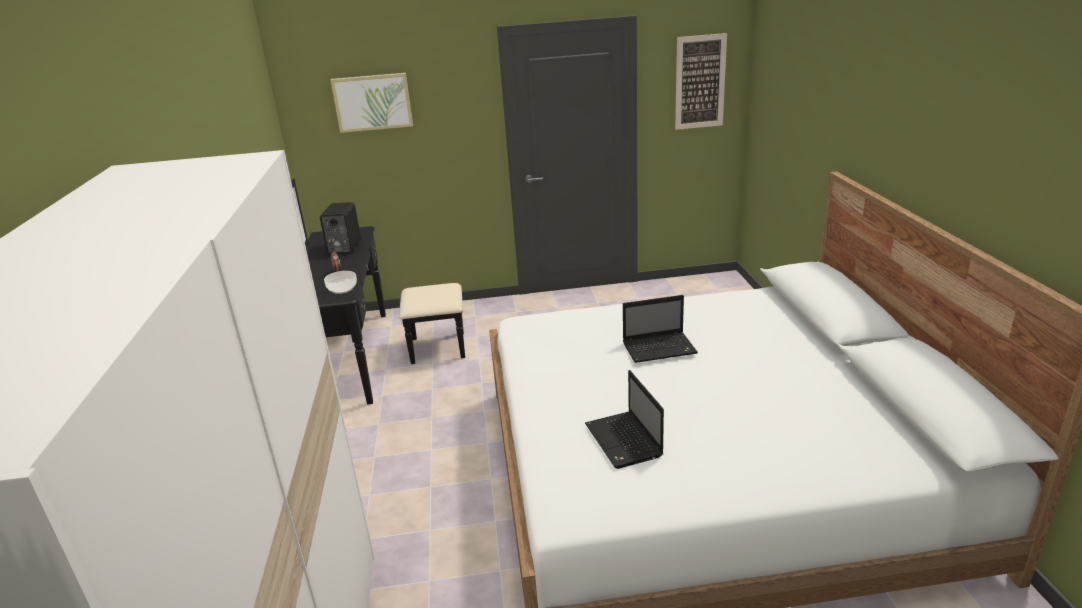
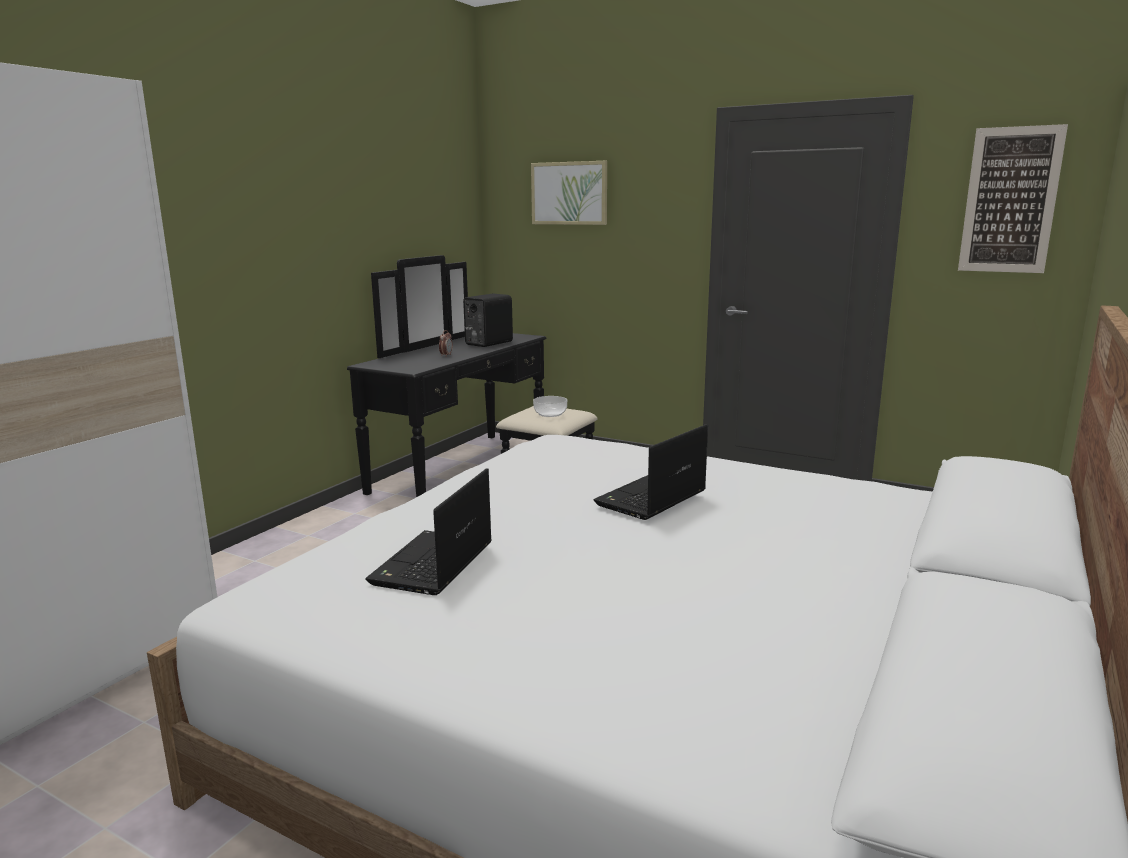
camera: 35 degrees right, 10 degrees down
bowl [324,271,357,294] -> bowl moved to [533,396,567,417]
laptop [623,295,698,363] -> laptop turned 105 degrees clockwise [594,424,708,520]

